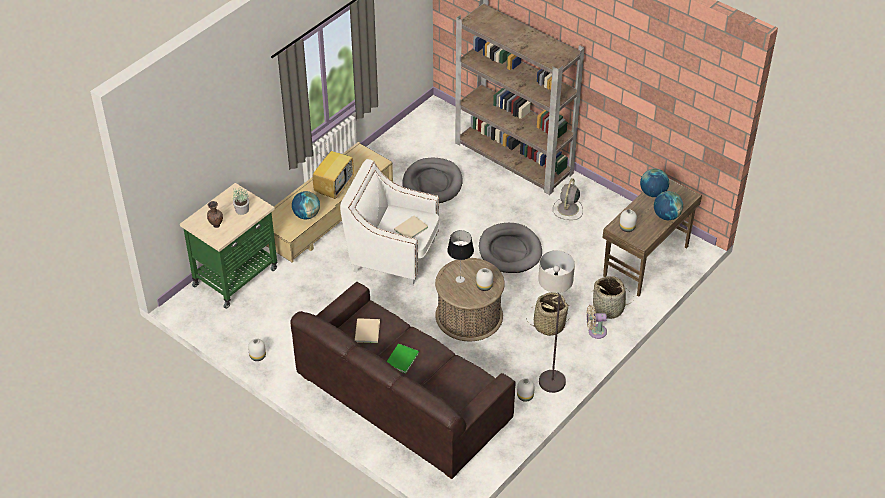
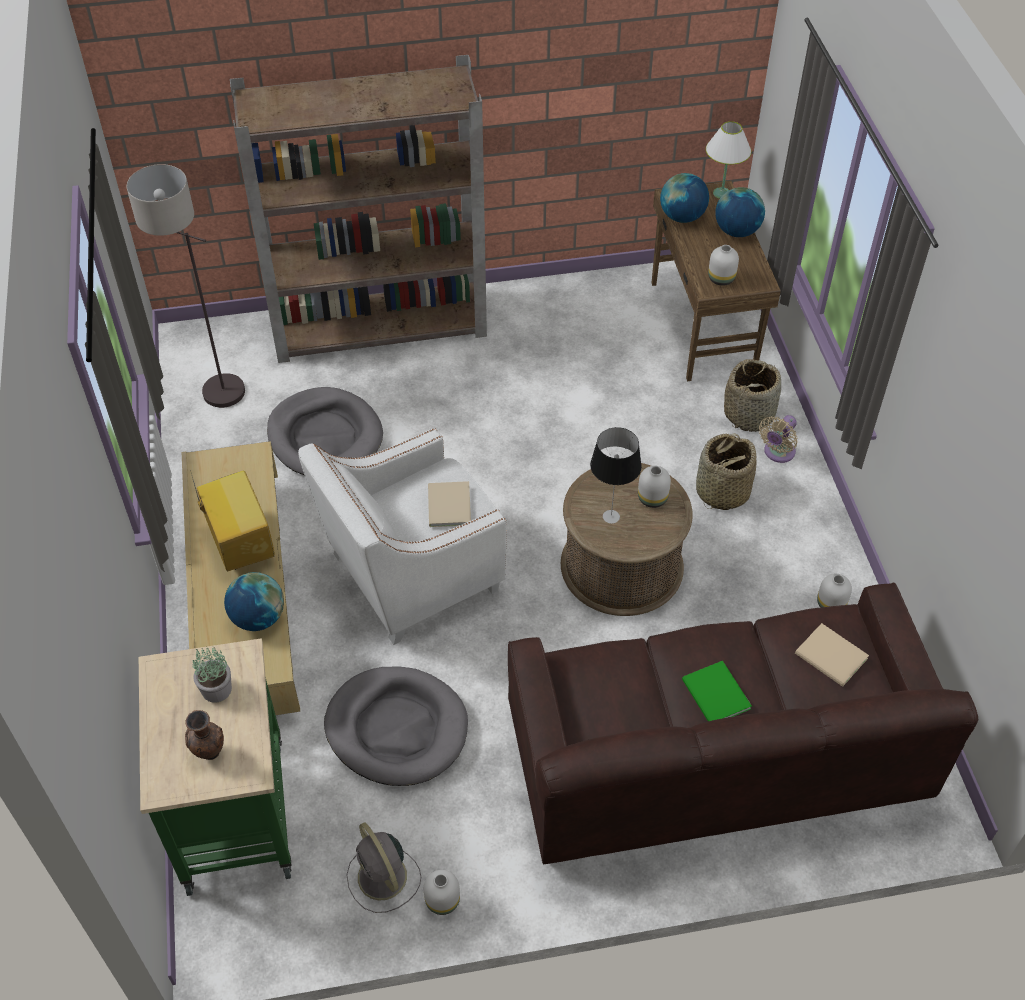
camera: 50 degrees left, 5 degrees up
beige book [355,318,380,343] -> beige book moved to [795,623,869,687]
grey dog bed [479,223,542,273] -> grey dog bed moved to [324,666,468,786]
grey floor lamp [538,250,575,393] -> grey floor lamp moved to [127,164,245,408]
grey fan [553,178,583,220] -> grey fan moved to [347,822,421,913]
none -> white table lamp [706,121,751,199]

